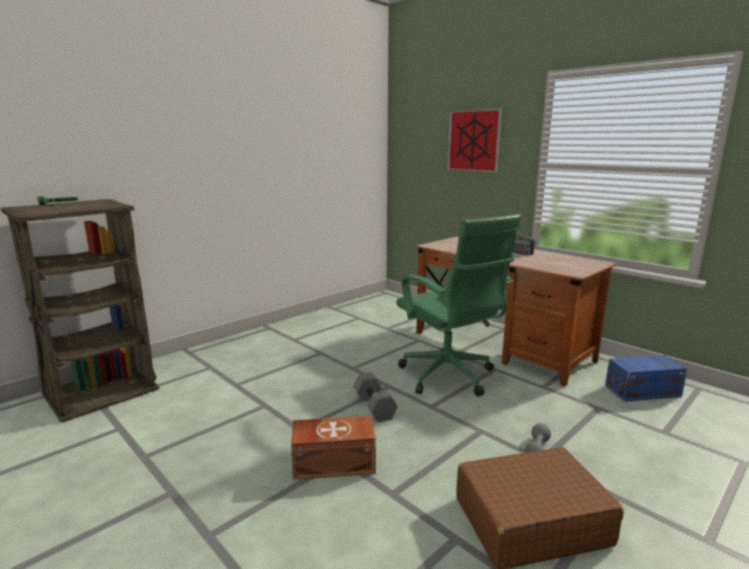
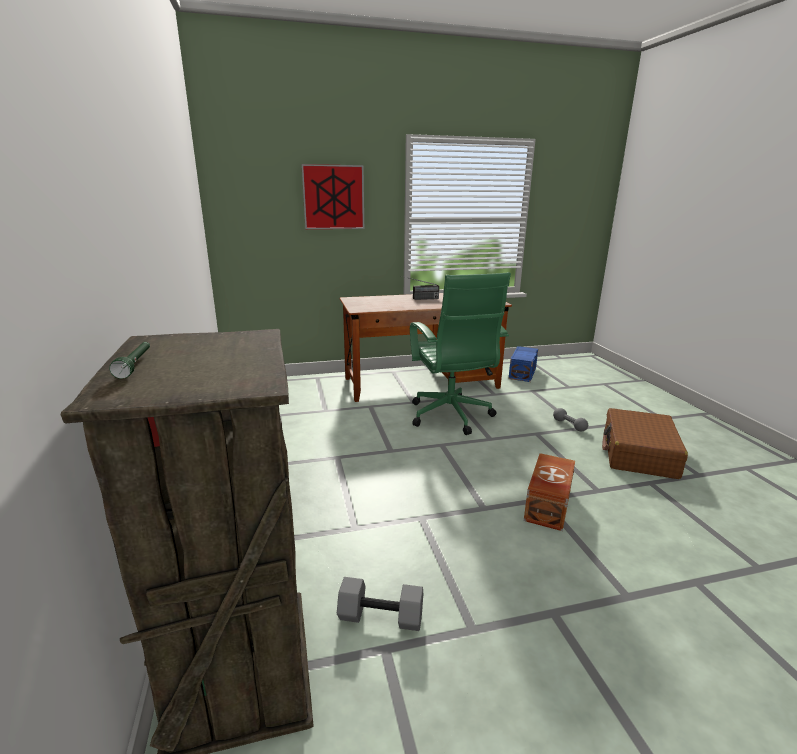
camera: 60 degrees left, 5 degrees up
grey dumbbell [353,373,397,422] -> grey dumbbell moved to [337,577,423,631]
green office chair [396,214,521,397] -> green office chair turned 75 degrees clockwise [410,272,511,435]

